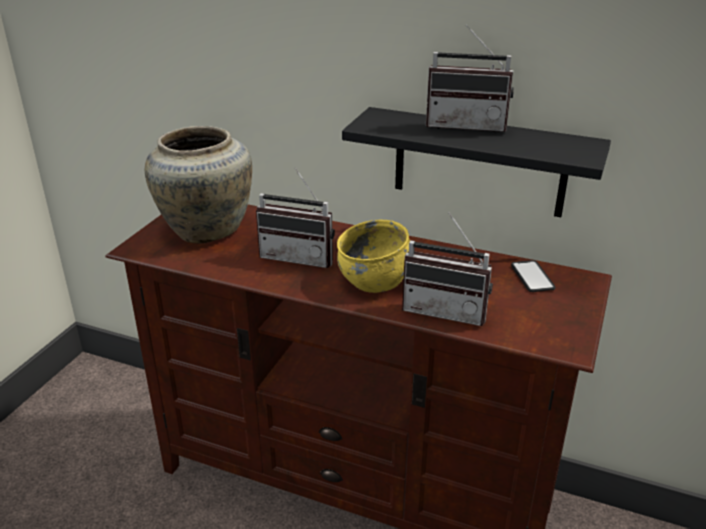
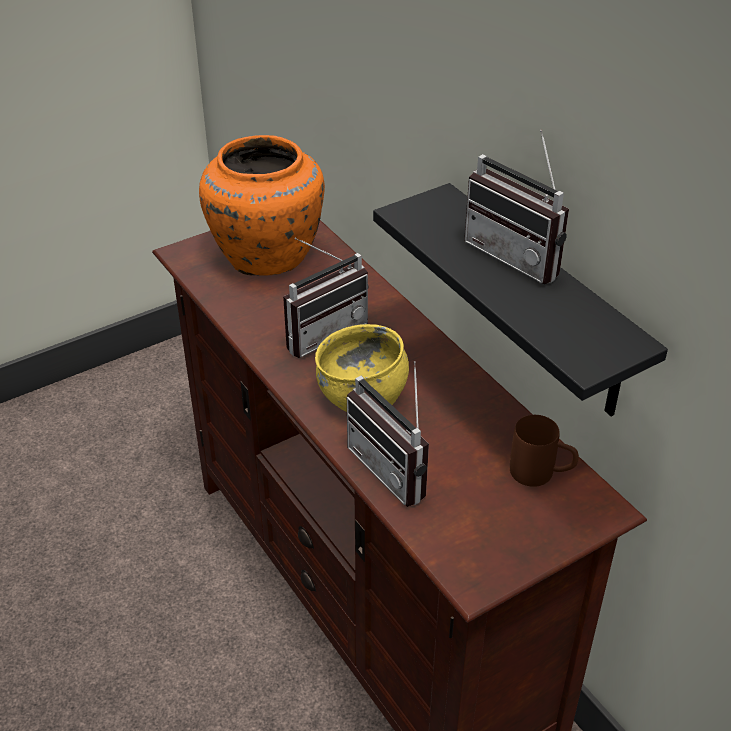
camera: 35 degrees right, 10 degrees up
beige vase [145,126,252,243] -> orange vase [199,135,325,276]
radio [256,168,335,268] -> radio turned 90 degrees counterclockwise [283,238,369,358]
phone [511,260,555,292] -> brown mug [510,415,579,487]

